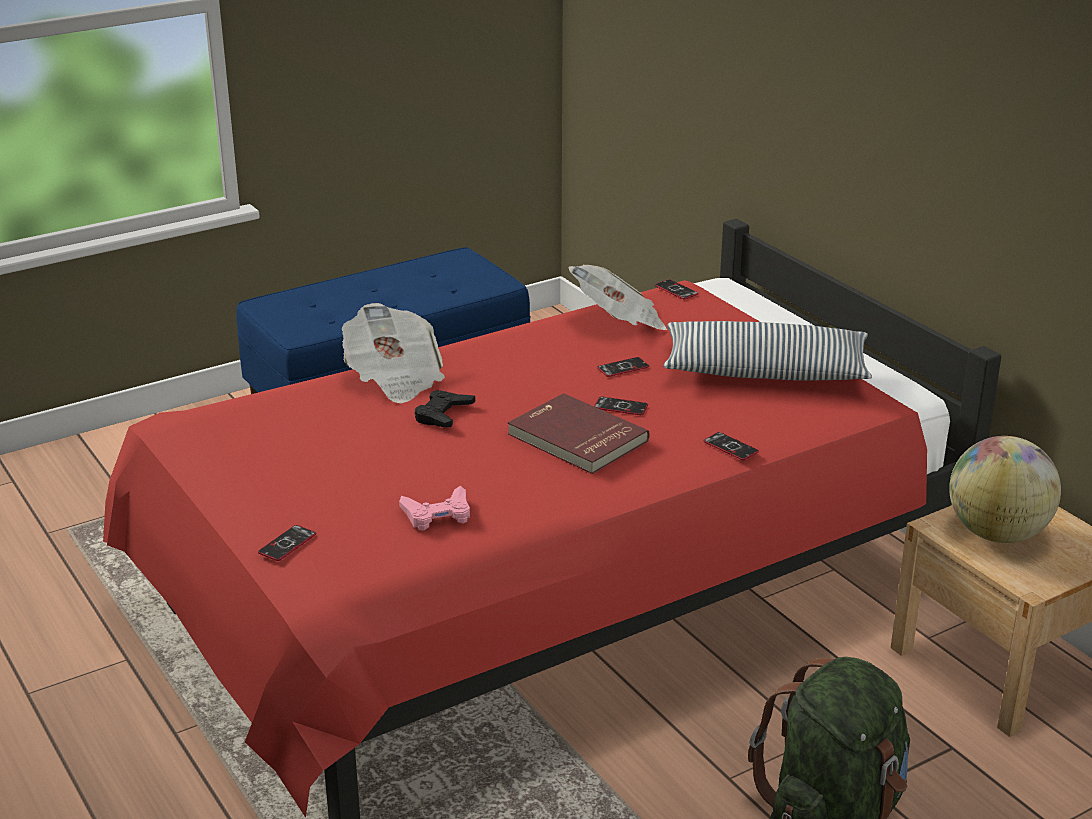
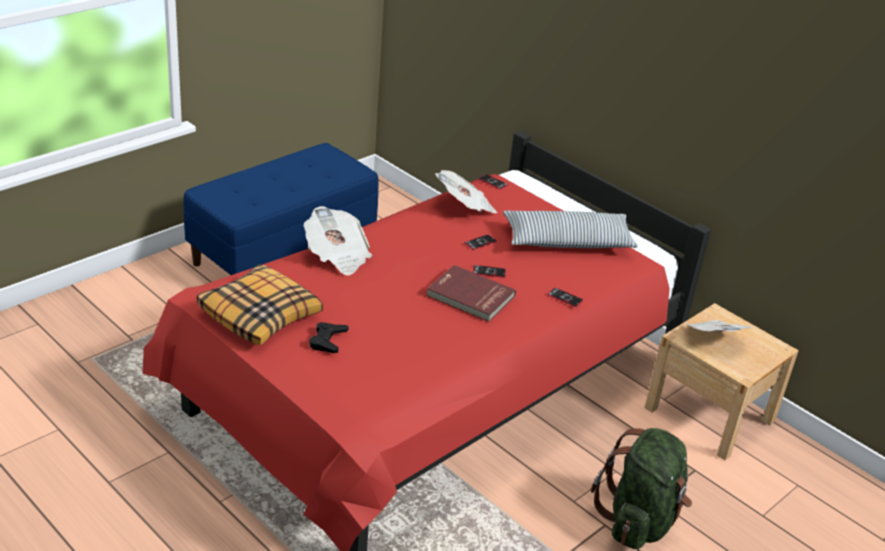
camera: 15 degrees left, 5 degrees up
phone [258,525,316,561] -> none
pink game controller [399,486,470,530] -> none
black game controller [415,390,475,428] -> black game controller moved to [309,322,349,353]
globe [949,436,1061,543] -> newspaper [687,320,753,333]
none -> pillow [197,264,323,345]

